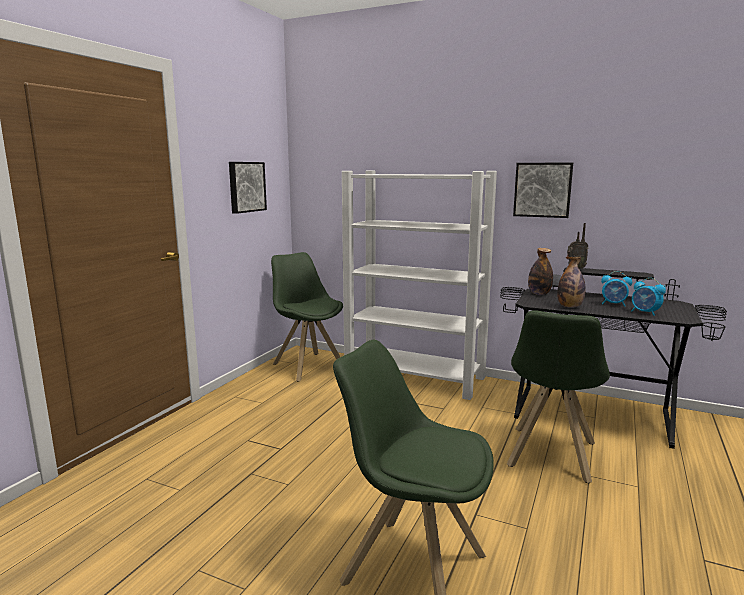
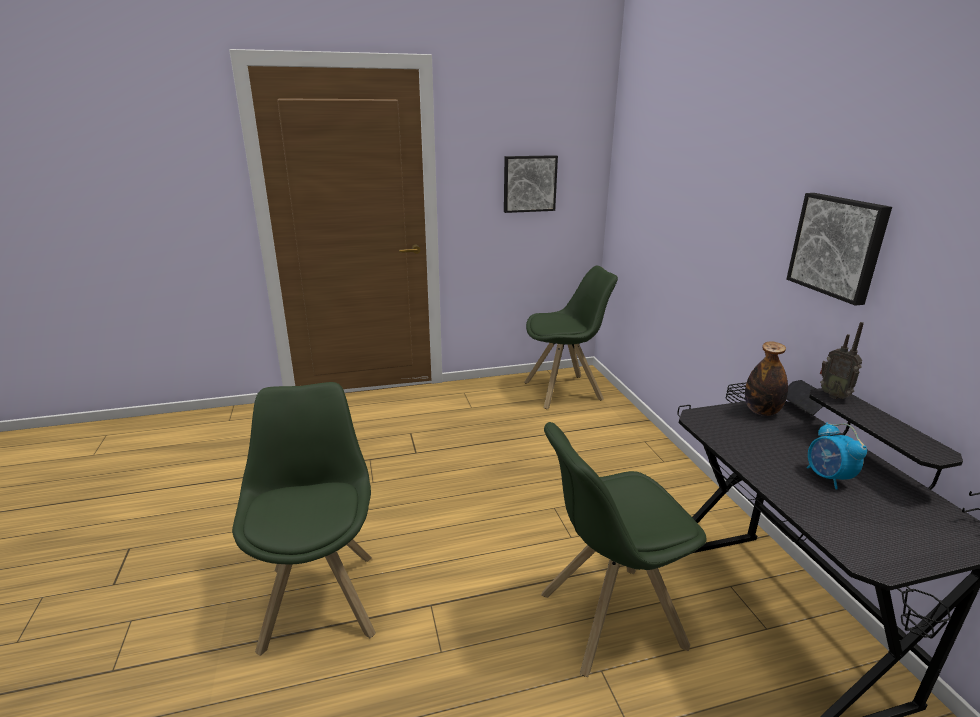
camera: 50 degrees right, 10 degrees up
green chair [271,252,343,382] -> green chair turned 60 degrees clockwise [524,266,618,409]
white bookcase [342,170,497,400] -> none
bottle [557,257,586,308] -> none
alarm clock [631,278,666,316] -> none

